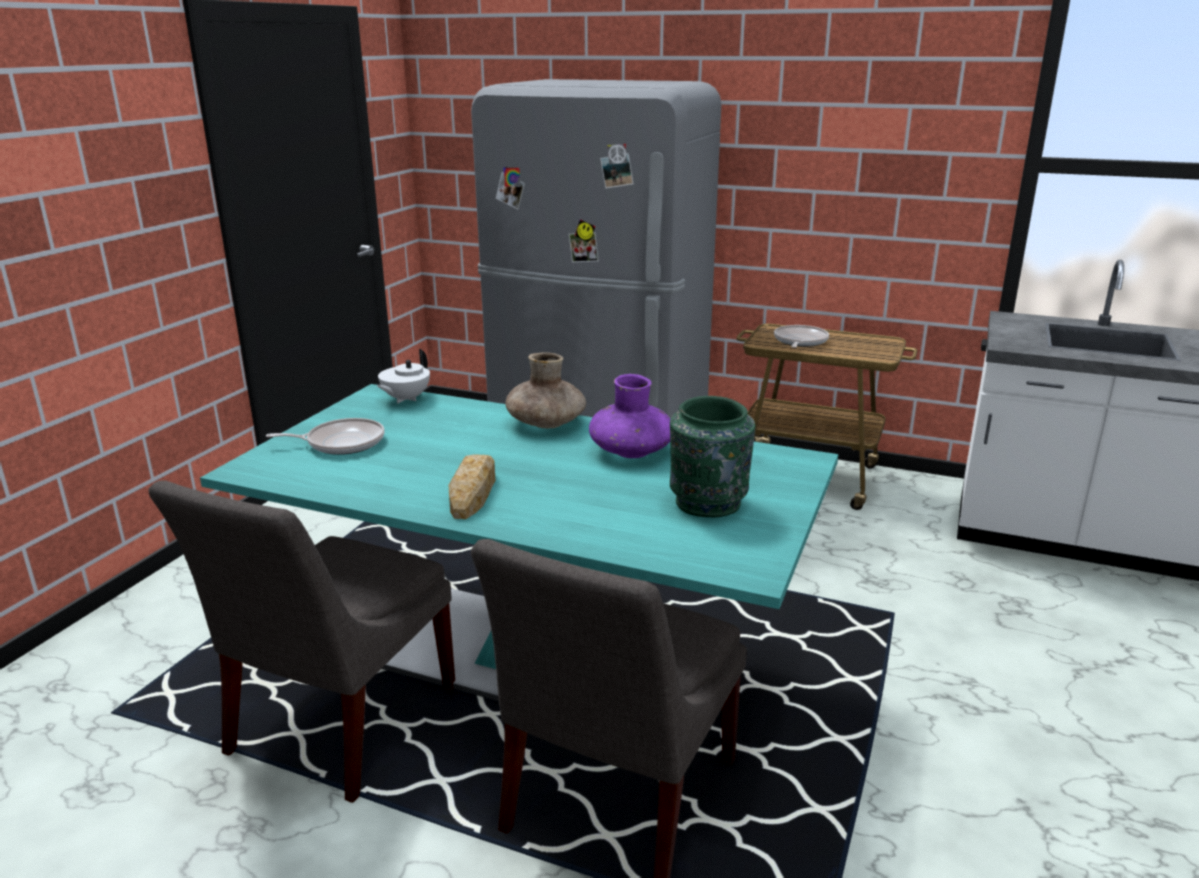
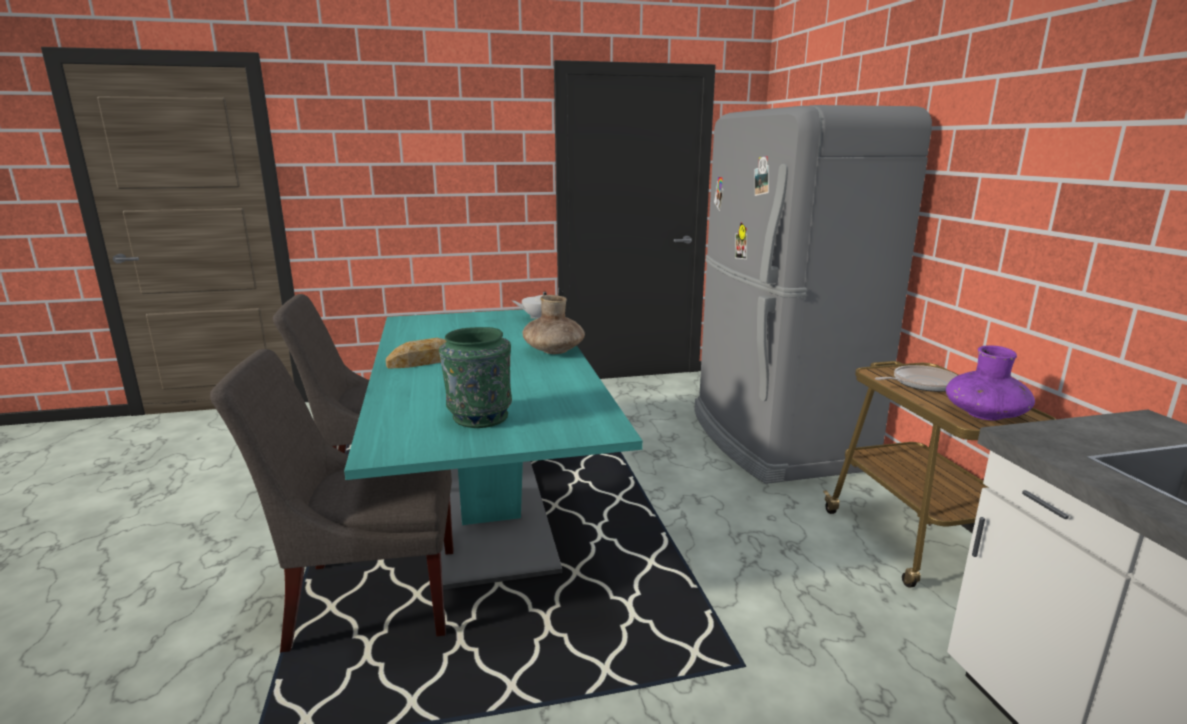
camera: 55 degrees right, 5 degrees down
frying pan [266,418,385,455] -> none
purple vase [589,374,671,458] -> purple vase moved to [946,345,1035,420]

